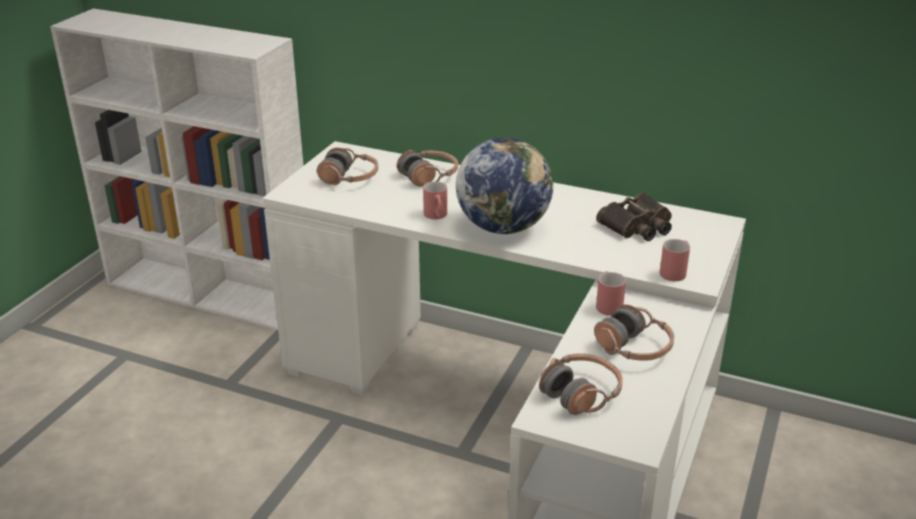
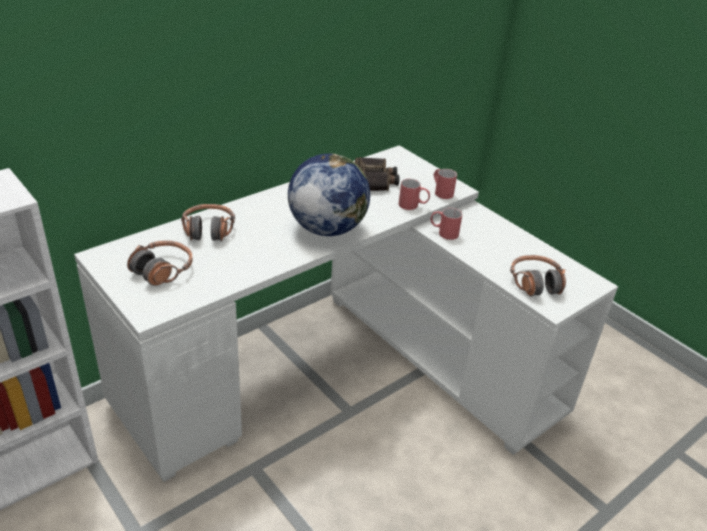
camera: 65 degrees left, 5 degrees up
red mug [423,181,447,219] -> red mug moved to [399,179,430,210]
headphones [594,305,674,361] -> none

